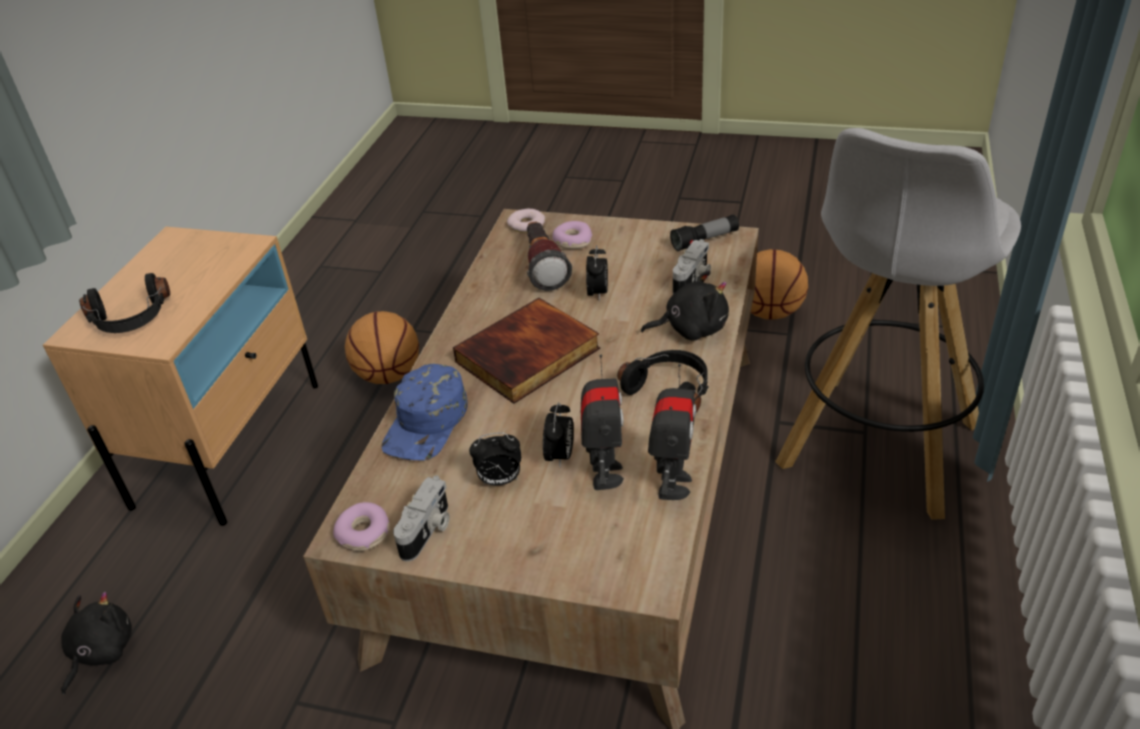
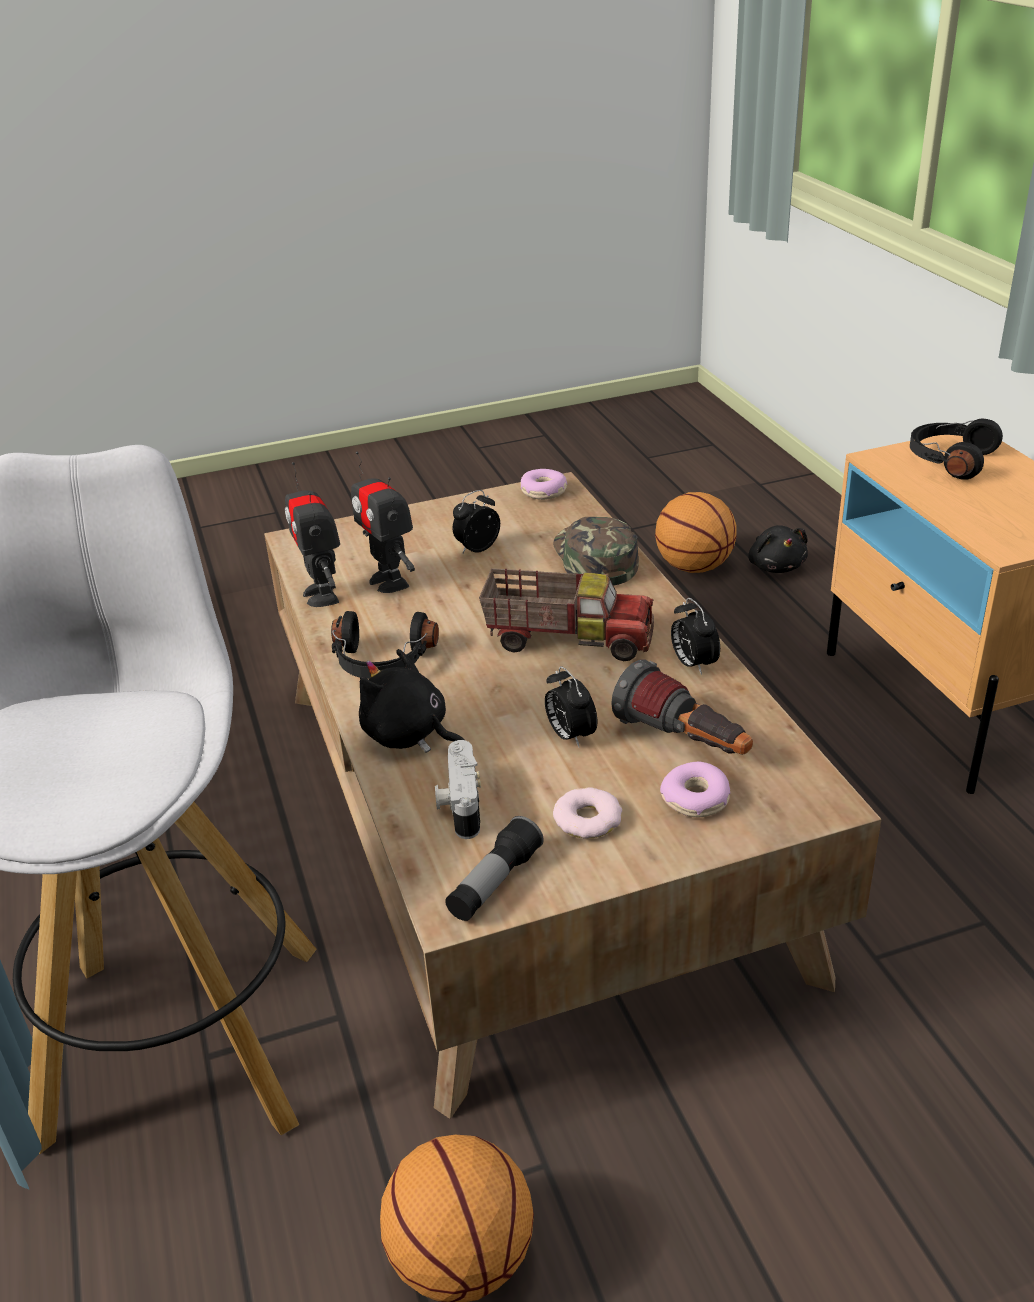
camera: 145 degrees right, 5 degrees down
basketball [345,311,419,384] -> basketball moved to [655,492,737,573]
blue cap [382,364,468,461] -> green cap [553,517,639,586]
camera [393,476,450,562] -> none
book [453,298,600,404] -> toy truck [479,568,654,661]
donut [507,209,545,233] -> donut moved to [553,787,622,839]
alarm clock [543,402,574,467] -> alarm clock moved to [671,598,720,675]
black plush toy [641,270,729,341] -> black plush toy turned 75 degrees clockwise [359,649,465,753]

